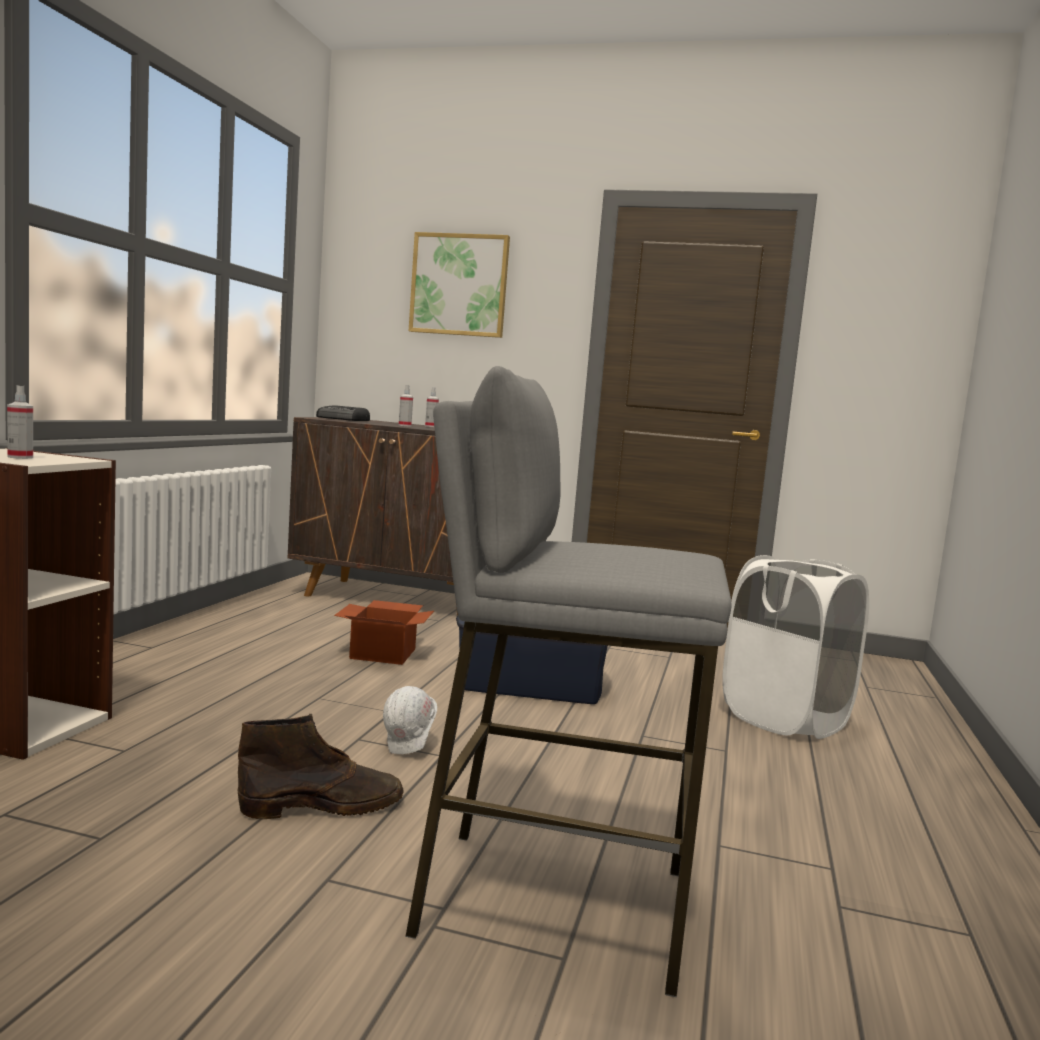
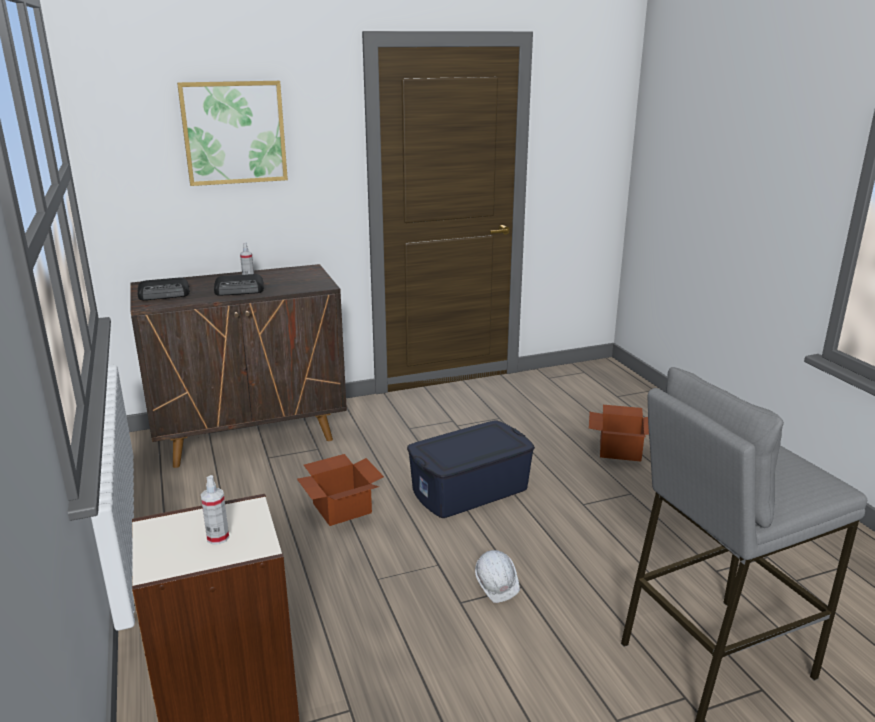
camera: 35 degrees left, 15 degrees up
brown boot [237,714,404,819] -> none
spray bottle [399,385,413,427] -> radio [214,274,264,296]
white laundry basket [722,555,869,739] -> cardboard box [589,405,649,461]

